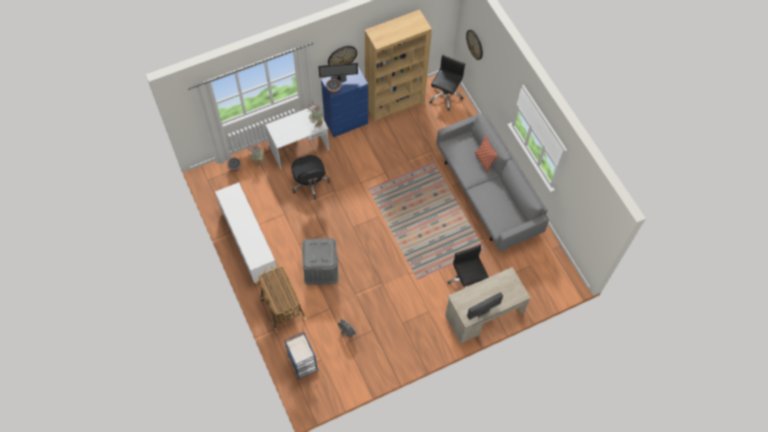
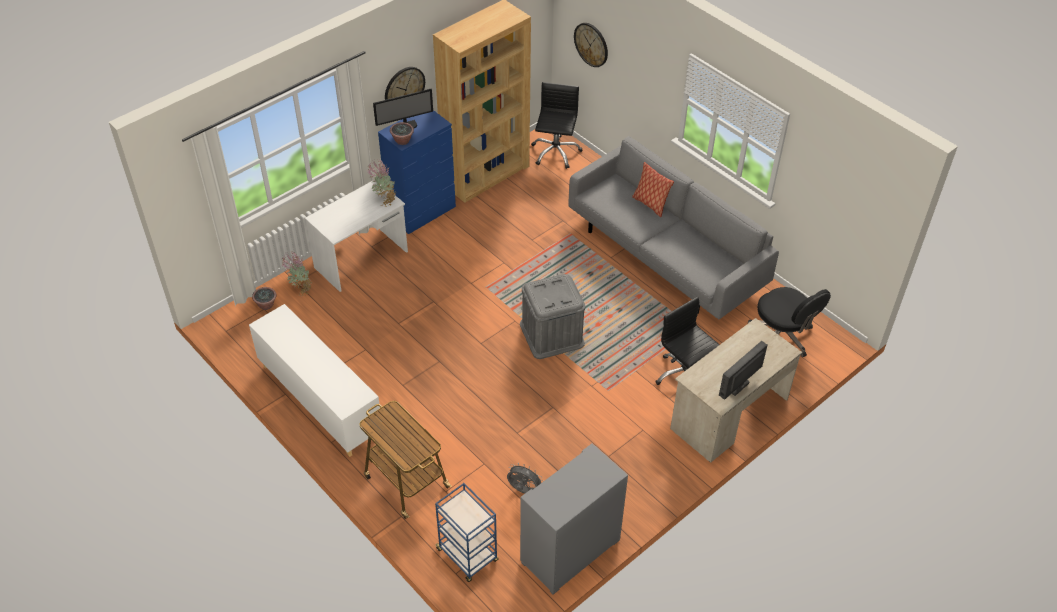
camera: 15 degrees left, 15 degrees down
black office chair [292,155,330,200] -> black office chair moved to [748,287,831,357]
grey storage box [302,238,339,285] -> grey storage box moved to [520,274,585,359]
none -> grey cabinet [520,444,628,595]

